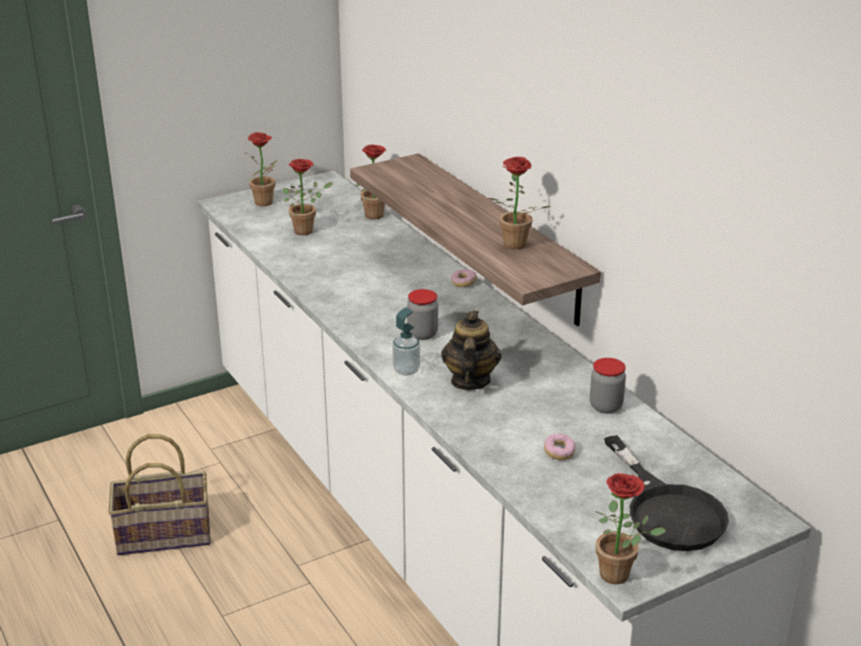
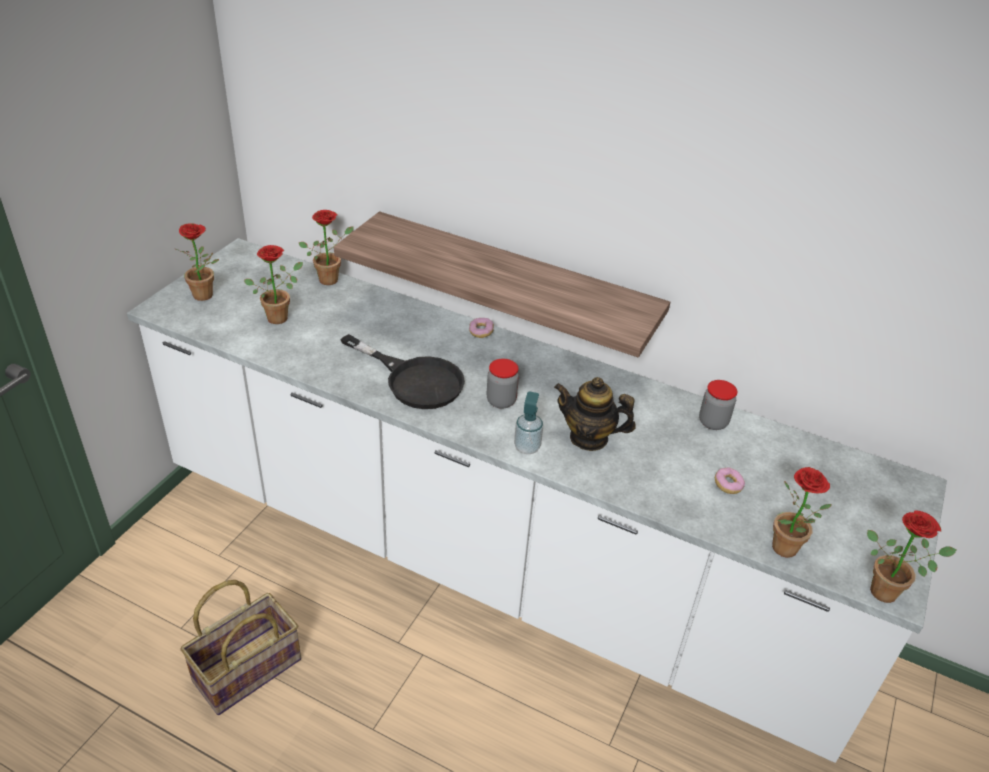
camera: 35 degrees left, 10 degrees up
teapot [441,311,501,390] -> teapot turned 45 degrees counterclockwise [554,377,636,451]
potted plant [488,157,551,250] -> potted plant moved to [772,467,832,558]
black frying pan [604,435,729,551] -> black frying pan moved to [340,334,465,409]

